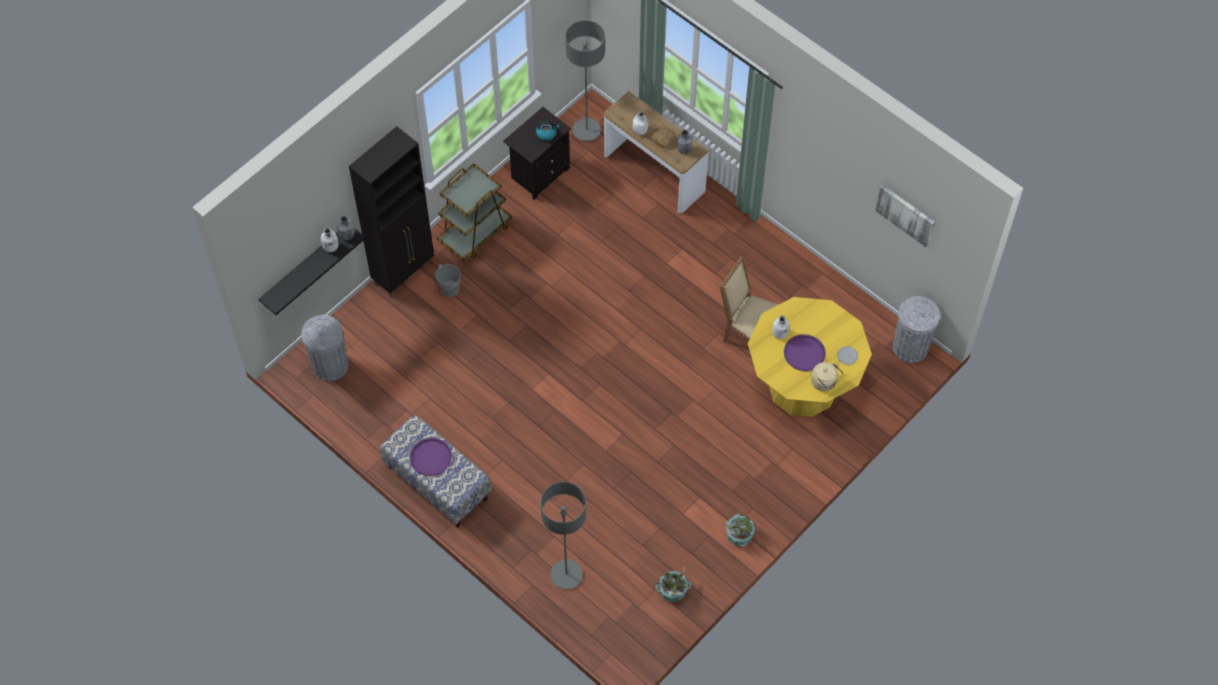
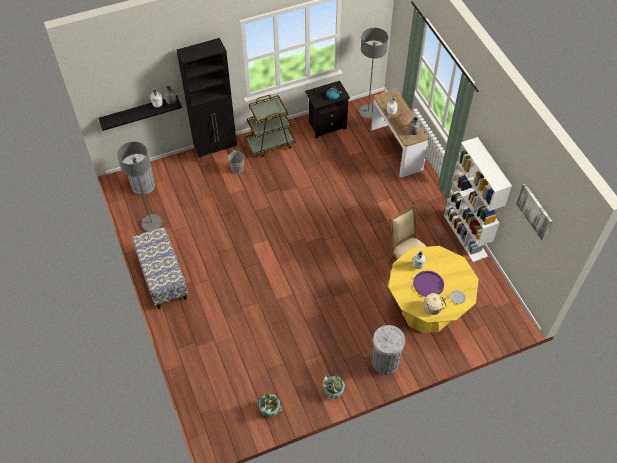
camera: 25 degrees right, 5 degrees down
purple tray [409,438,452,476] -> none
grey floor lamp [540,482,586,589] -> grey floor lamp moved to [117,142,162,231]
grey trash can [893,296,940,363] -> grey trash can moved to [372,325,405,375]
none -> white bookcase [444,137,512,262]

